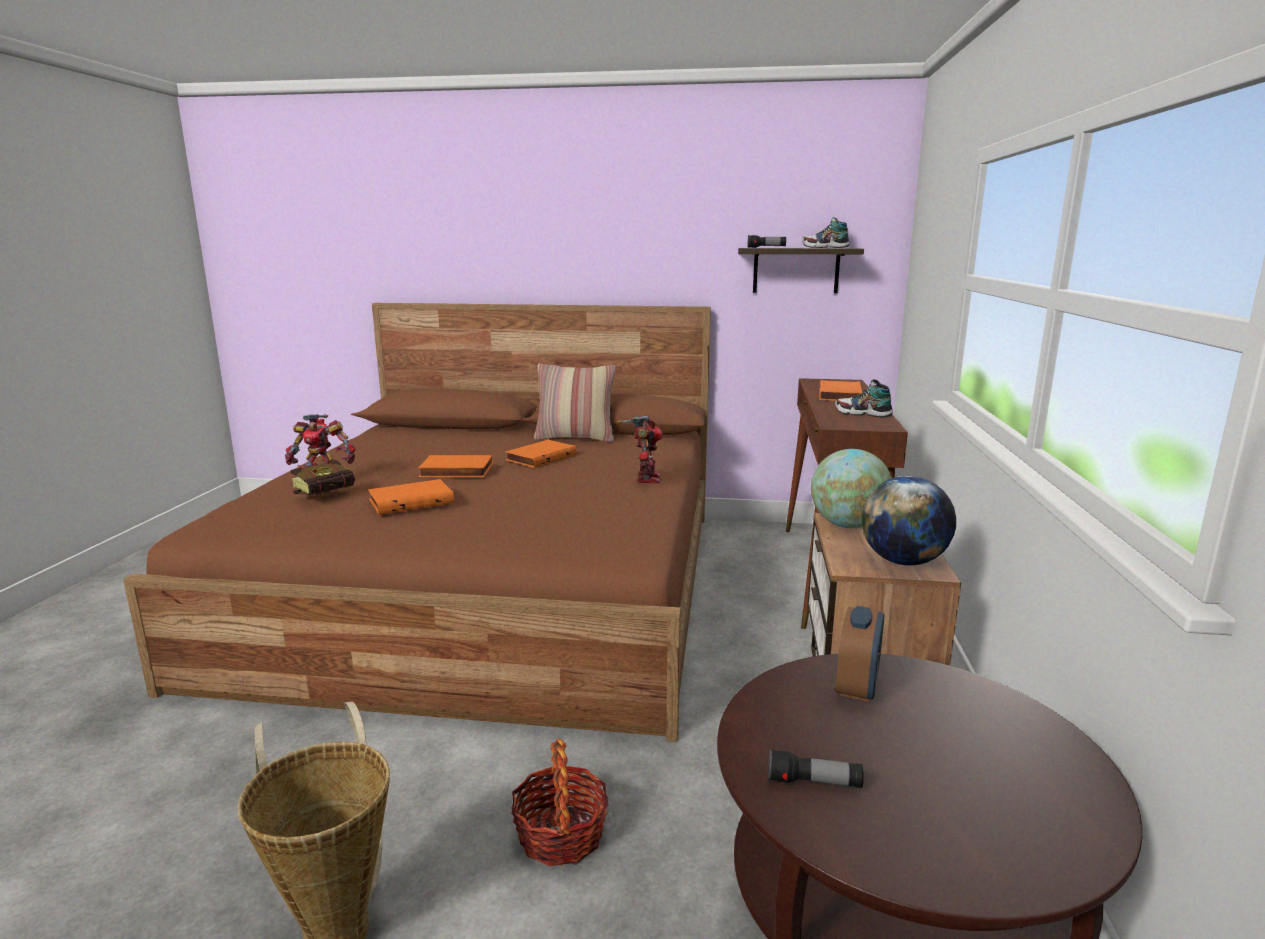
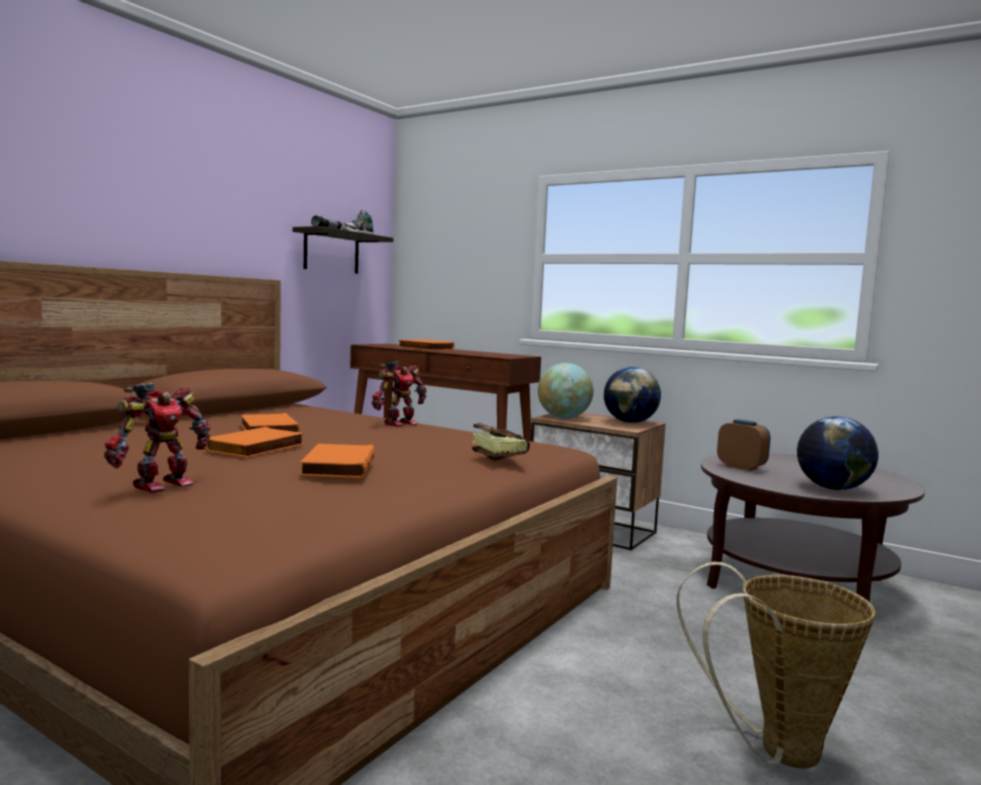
camera: 65 degrees left, 10 degrees down
book [291,460,355,495] -> book moved to [472,423,530,461]
basket [511,739,609,866] -> none
pillow [534,363,616,442] -> none
toy robot [615,415,663,483] -> toy robot turned 105 degrees clockwise [372,361,427,427]
flashlight [768,749,864,788] -> globe [797,416,878,490]
shoe [835,379,893,417] -> none

